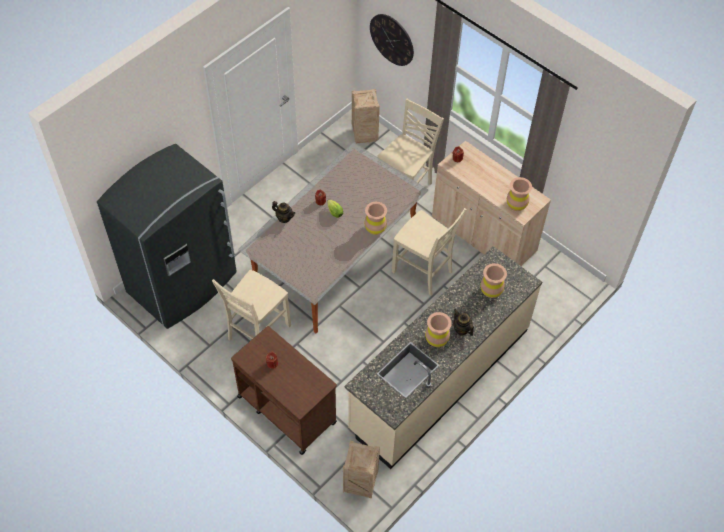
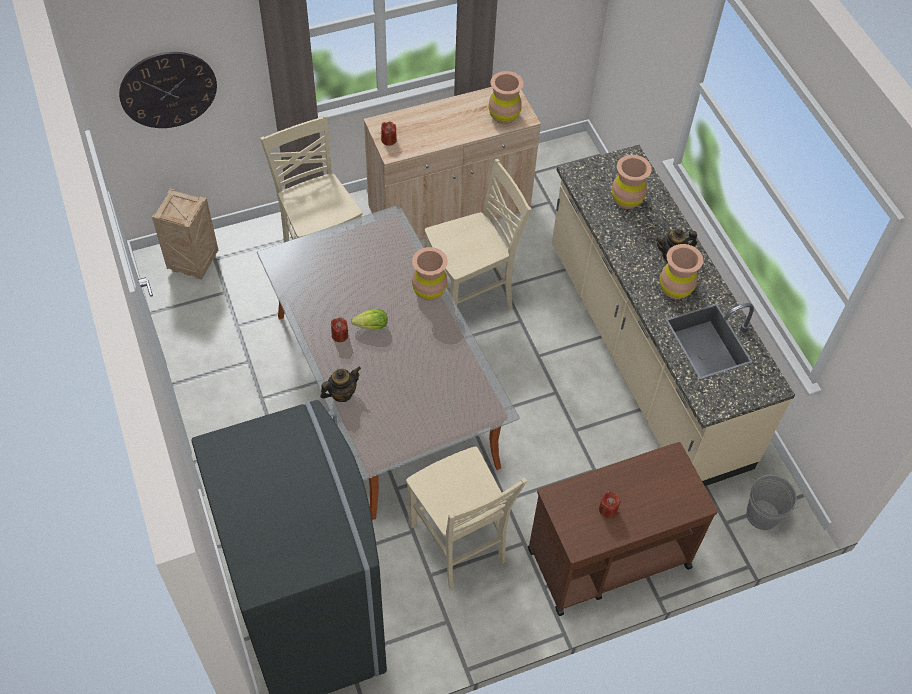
camera: 65 degrees left, 0 degrees up
crate [343,441,380,498] -> grey bucket [746,474,798,530]

